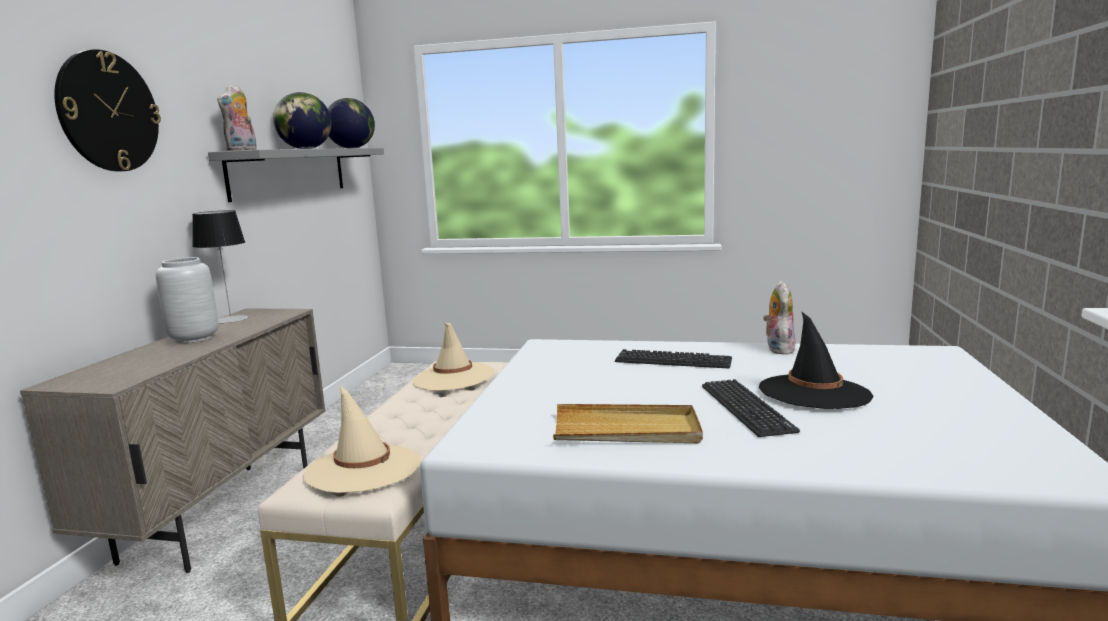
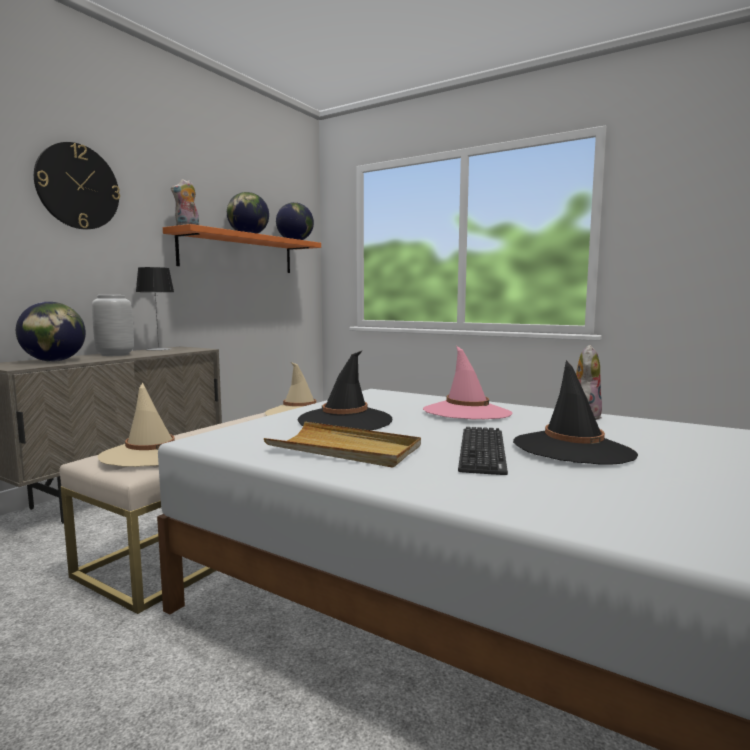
camera: 20 degrees right, 5 degrees down
grey shelf [208,148,384,202] -> orange shelf [163,224,321,273]
keyboard [615,349,732,369] -> pink hat [423,346,513,420]
none -> globe [16,302,86,362]
none -> black hat [298,350,392,430]

